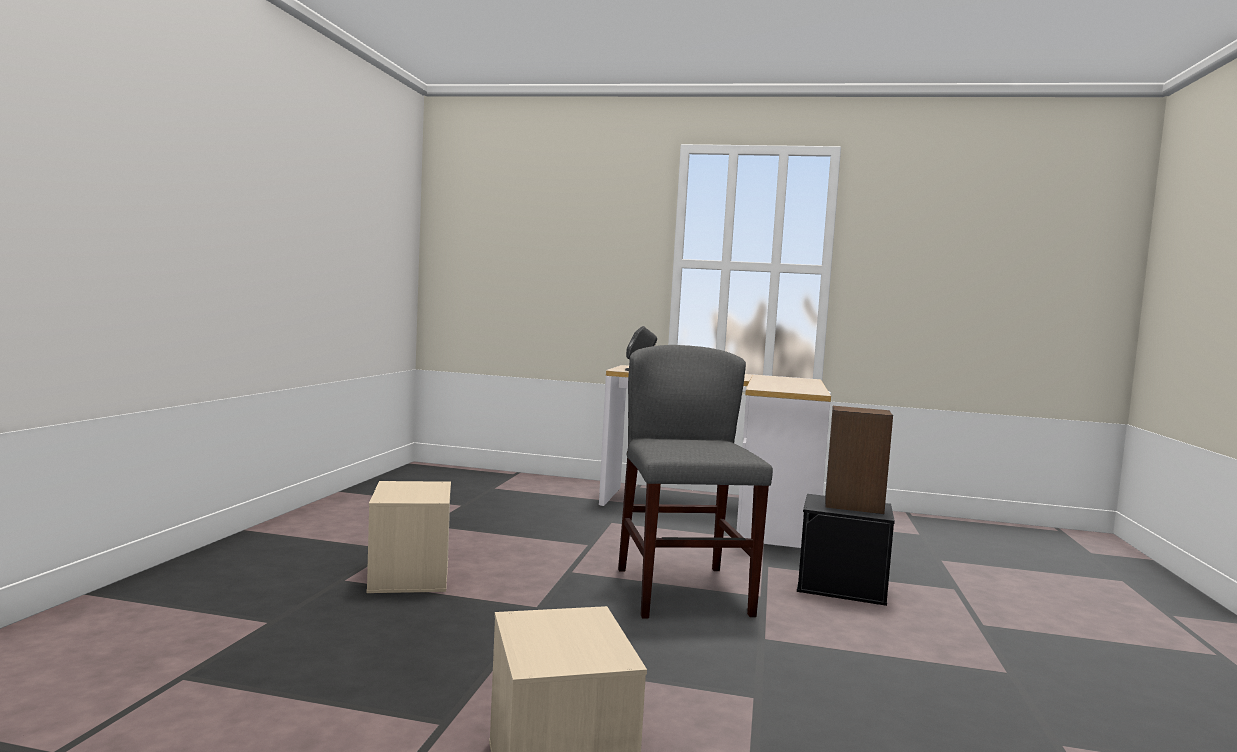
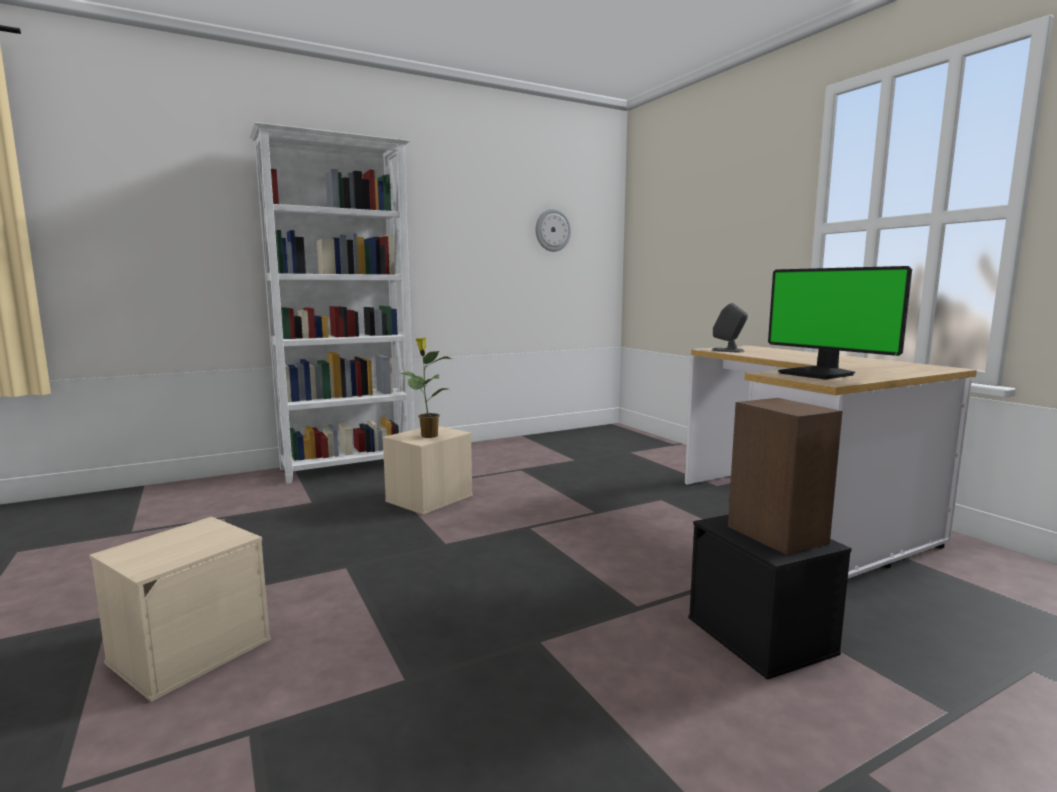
camera: 50 degrees right, 5 degrees up
grey chair [618,345,773,619] -> none
none -> white bookcase [249,122,414,484]
none -> potted plant [401,338,451,438]
none -> wall clock [535,208,571,252]
none -> monitor [768,266,912,380]

